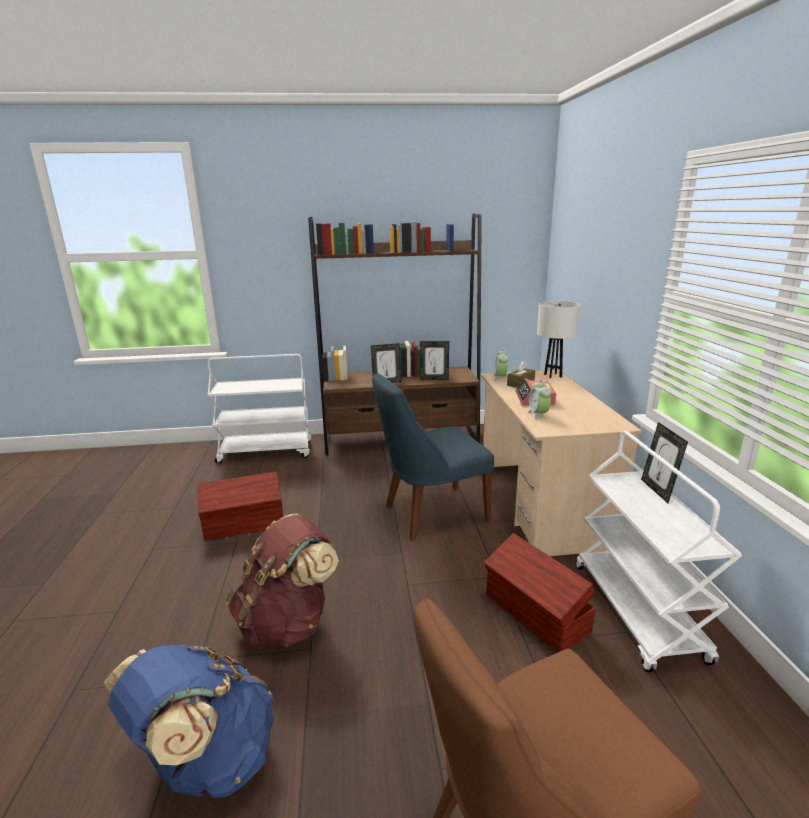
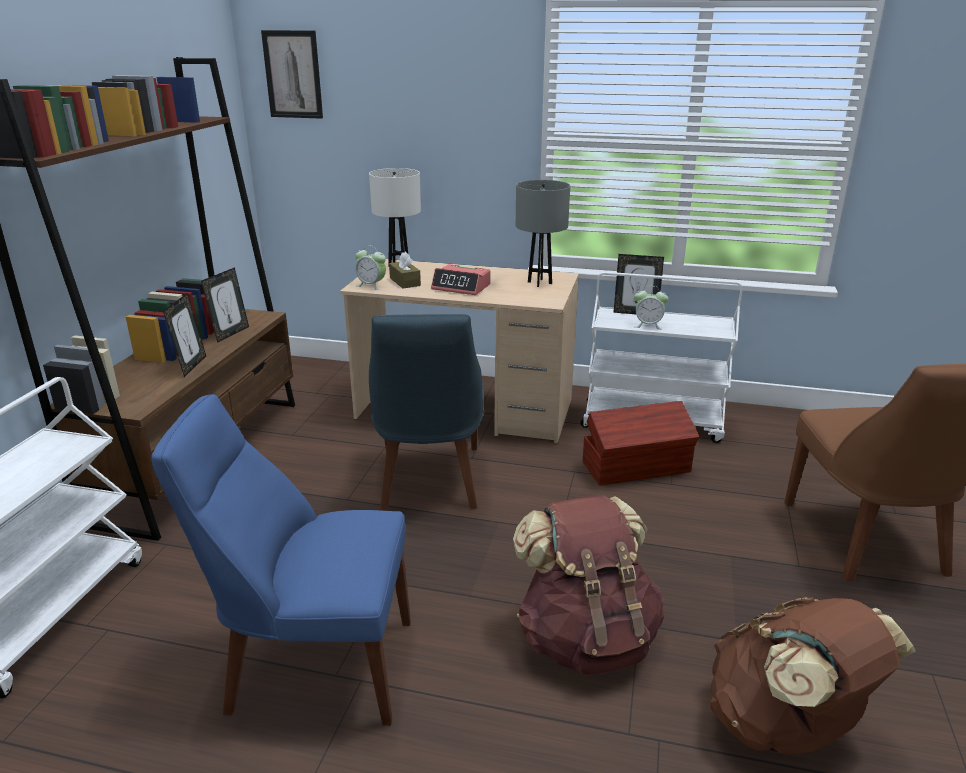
camera: 70 degrees left, 5 degrees up
blue backpack [104,645,274,798] -> brown backpack [711,597,916,755]
brown storage box [198,472,283,541] -> blue chair [151,394,411,726]
alarm clock [528,380,551,420] -> alarm clock moved to [634,286,668,329]
none -> picture [261,30,323,119]
none -> grey table lamp [516,180,570,287]

